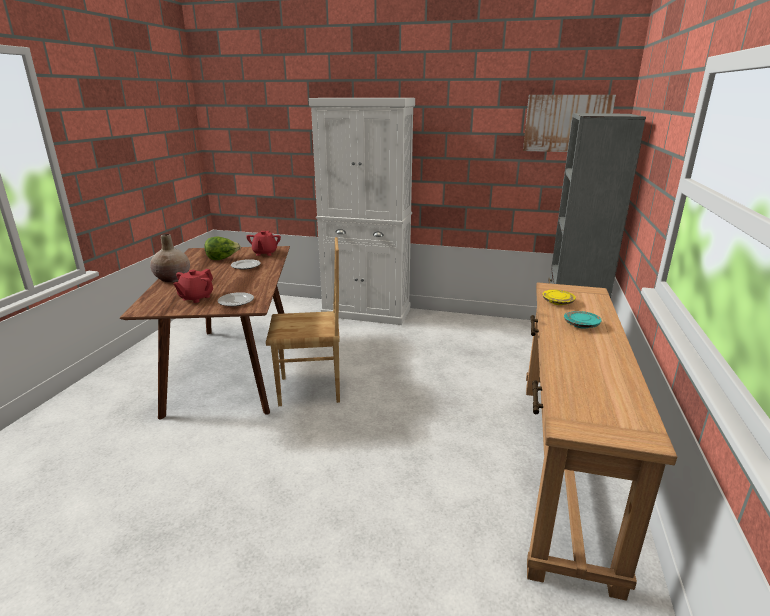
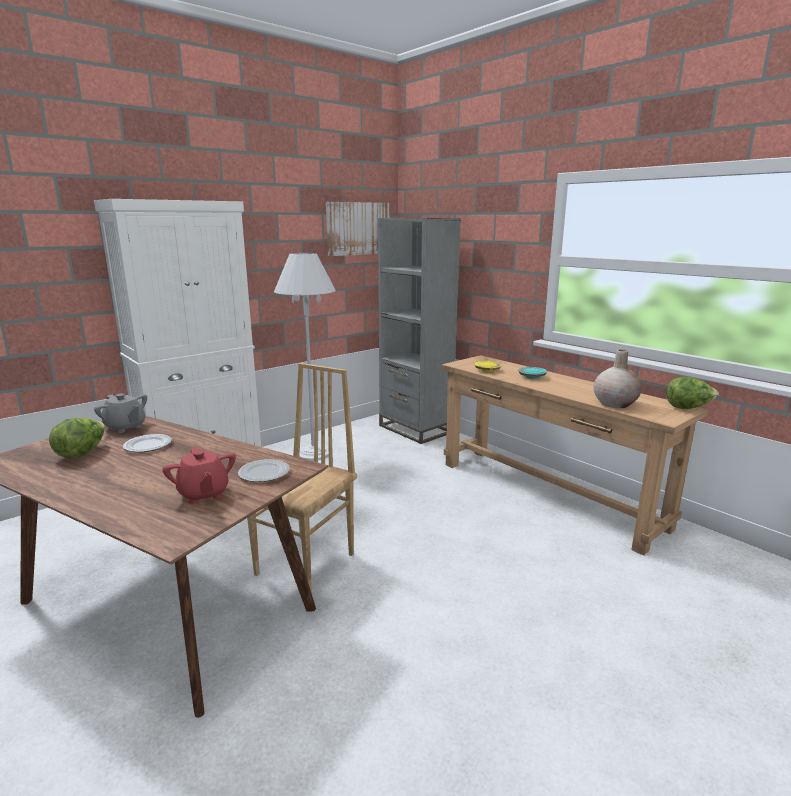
camera: 55 degrees left, 5 degrees down
beige vase [150,234,190,282] -> beige vase moved to [593,350,642,408]
red teapot [246,231,281,256] -> grey teapot [94,394,147,433]
none -> white floor lamp [274,253,336,461]
none -> lettuce [667,377,719,409]

